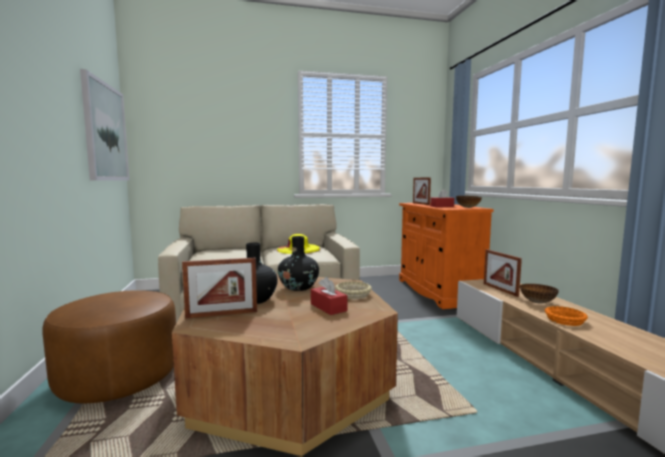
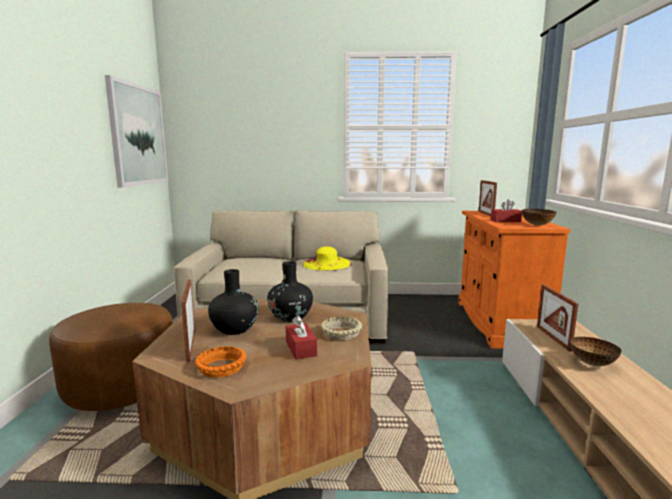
camera: 15 degrees right, 5 degrees up
picture frame [182,258,257,319] -> picture frame turned 75 degrees clockwise [181,280,195,361]
orange bowl [545,306,588,326] -> orange bowl moved to [195,346,246,378]

